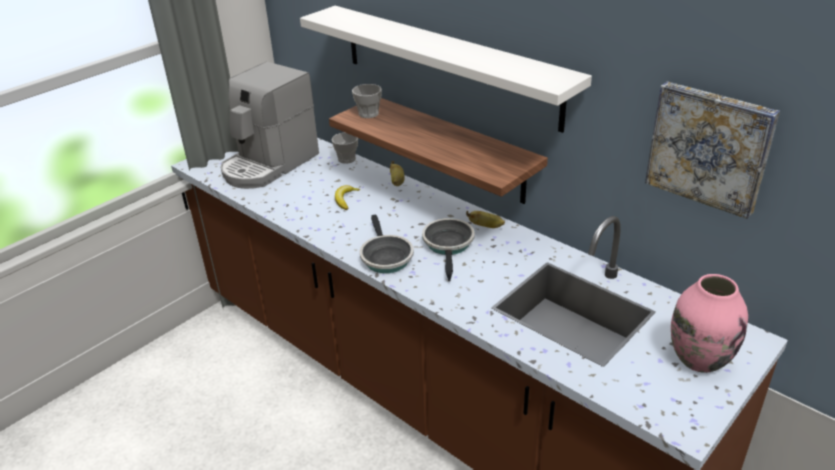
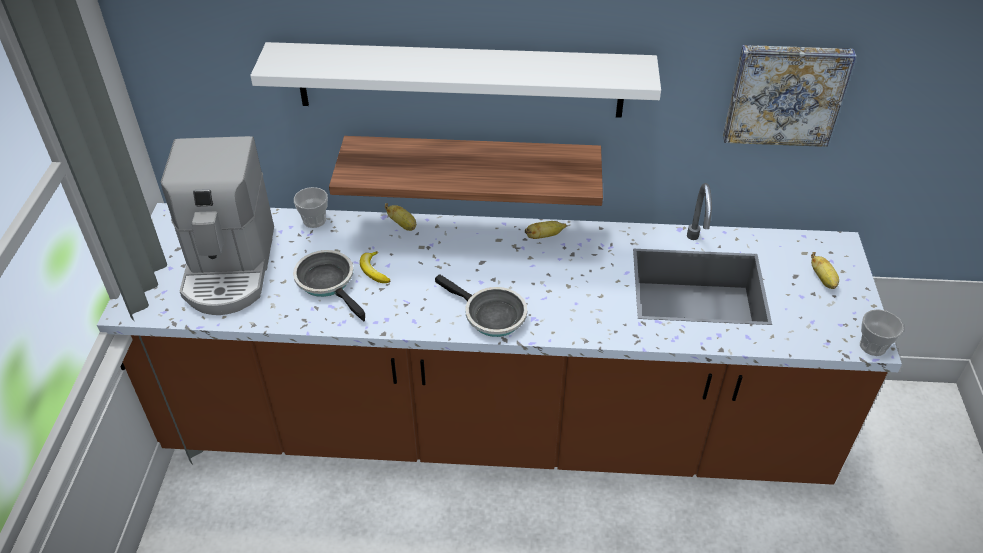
camera: 40 degrees left, 10 degrees up
cup [352,84,382,118] -> cup moved to [860,309,904,356]
frying pan [422,218,475,281] -> frying pan moved to [293,250,365,322]
pink vase [671,274,748,373] -> banana [811,252,839,289]

